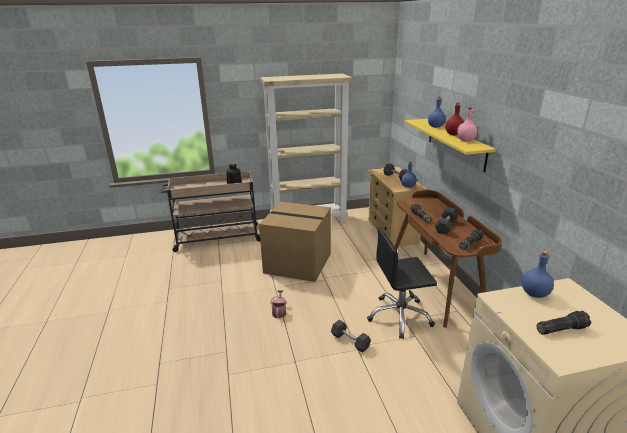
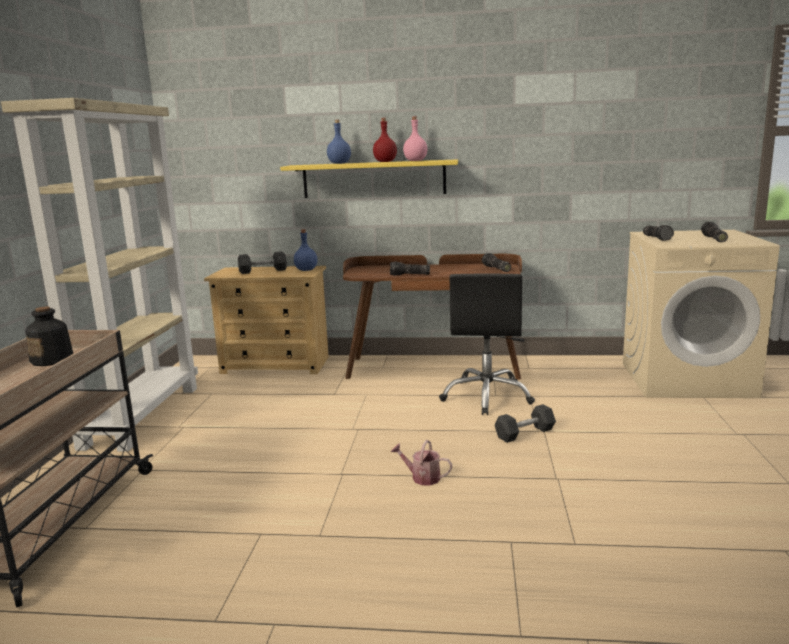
camera: 70 degrees left, 10 degrees down
cardboard box [259,202,331,282] -> none
grey dumbbell [435,207,459,234] -> none
blue bottle [522,251,554,298] -> flashlight [643,225,674,241]

